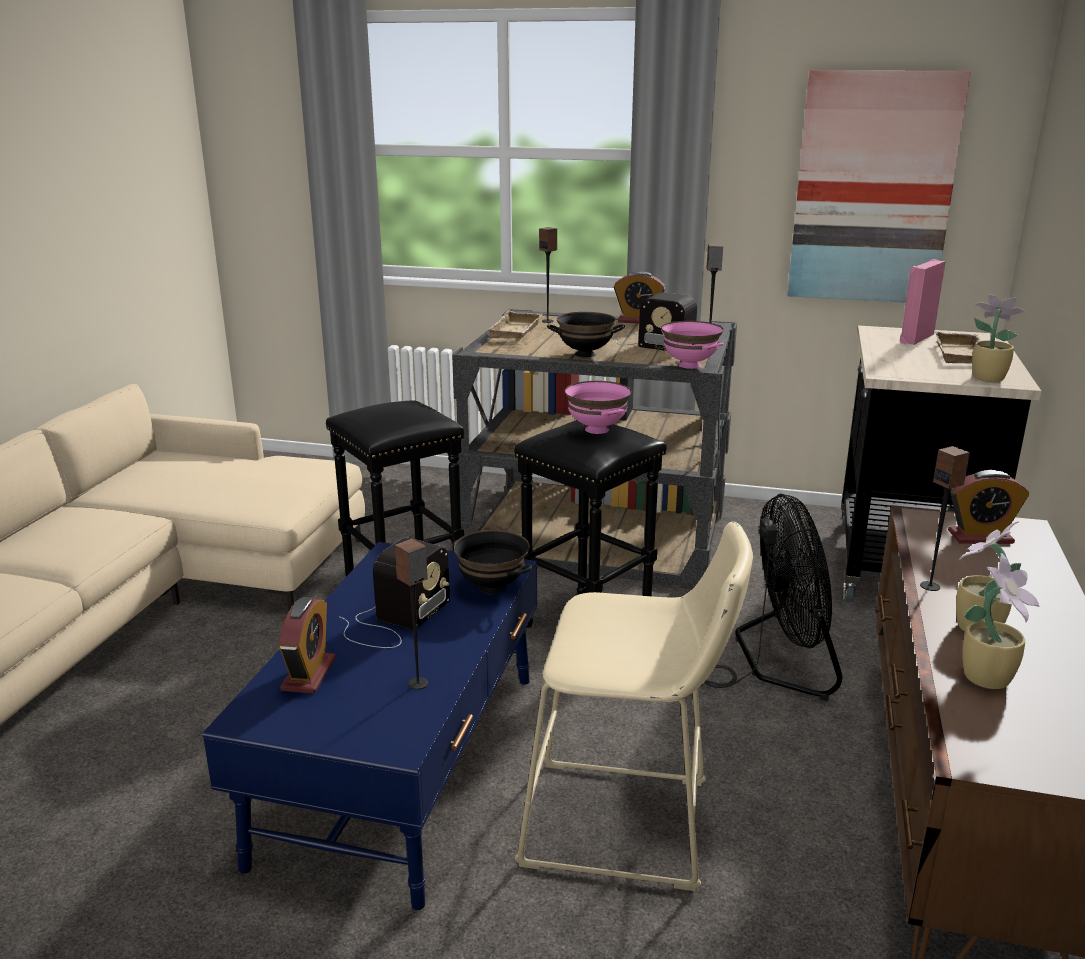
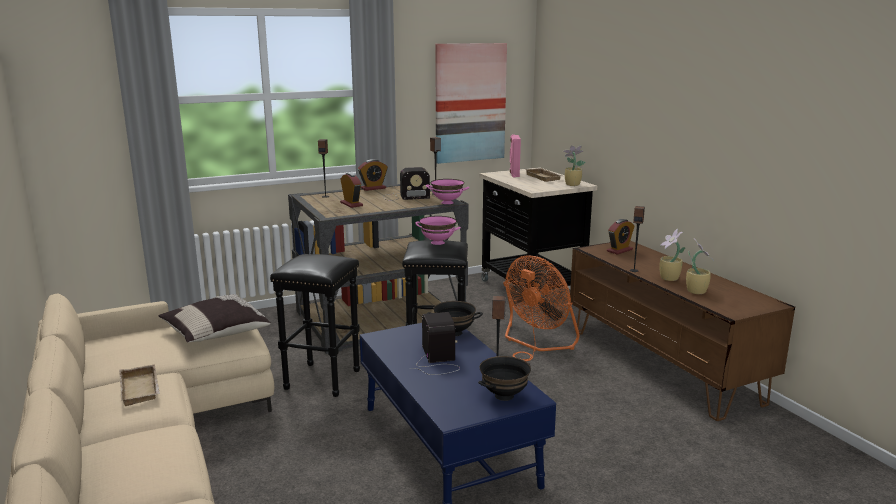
camera: 40 degrees left, 5 degrees down
alarm clock [278,597,336,694] -> alarm clock moved to [340,173,363,208]
beige tray [489,310,542,339] -> beige tray moved to [119,364,160,406]
beige stool [514,521,753,891] -> none
black bowl [547,312,625,358] -> black bowl moved to [478,356,531,401]
black fan [702,494,842,702] -> orange fan [503,255,580,361]
none -> pillow [158,294,271,342]

